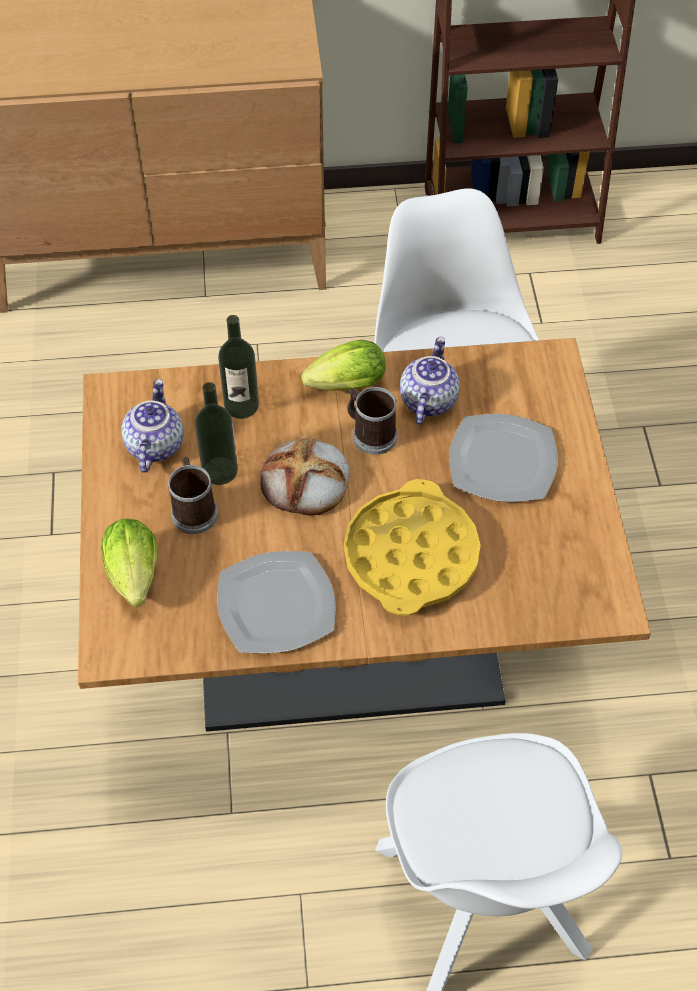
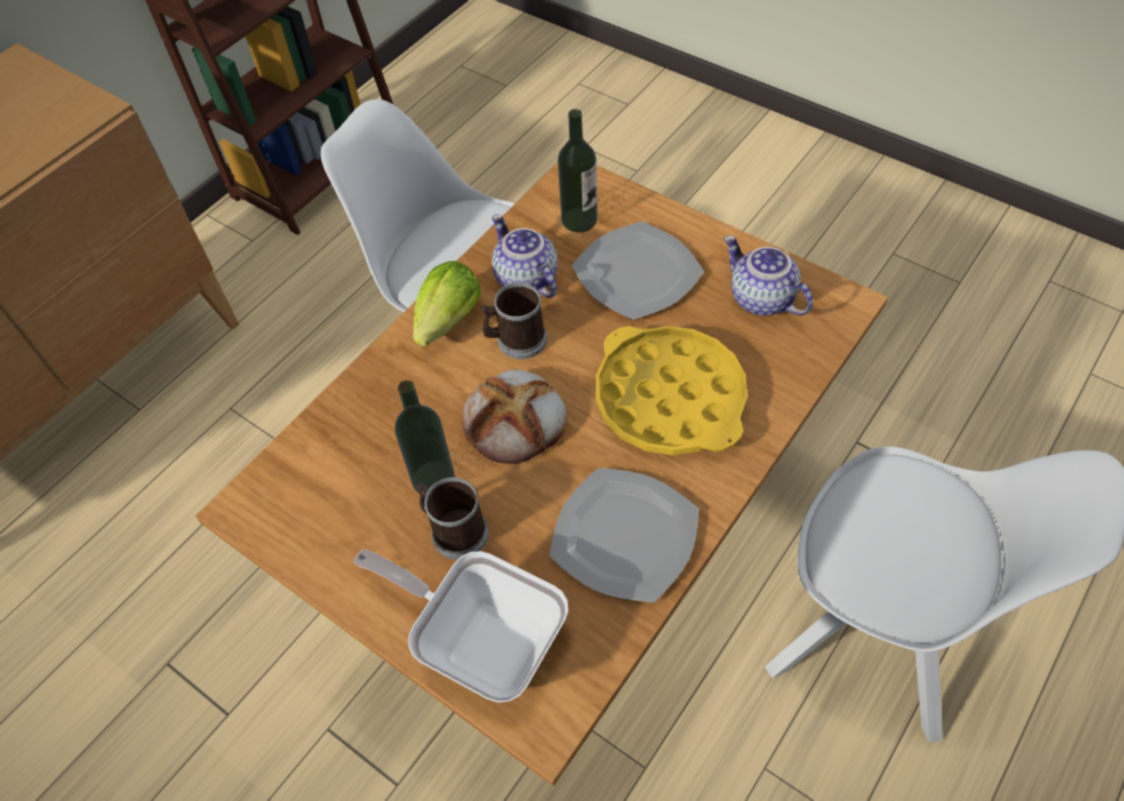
camera: 45 degrees left, 0 degrees up
lettuce [101,519,157,607] -> frying pan [354,550,569,703]
teapot [121,379,183,473] -> teapot moved to [724,236,813,316]
bottle [218,315,259,419] -> bottle moved to [558,109,597,233]

